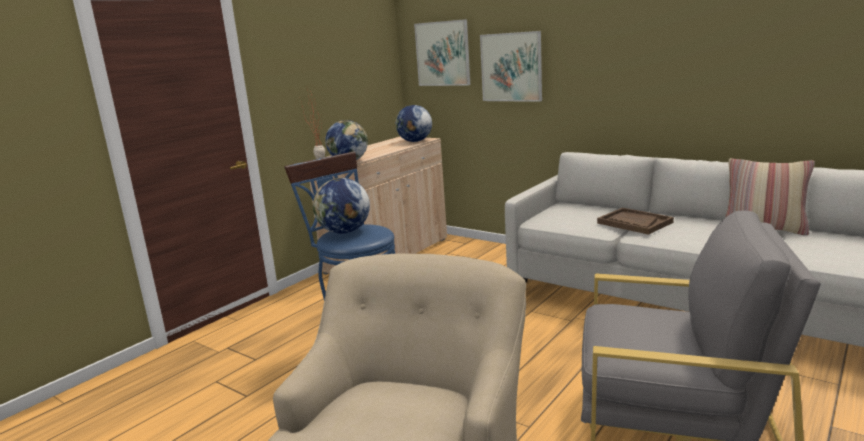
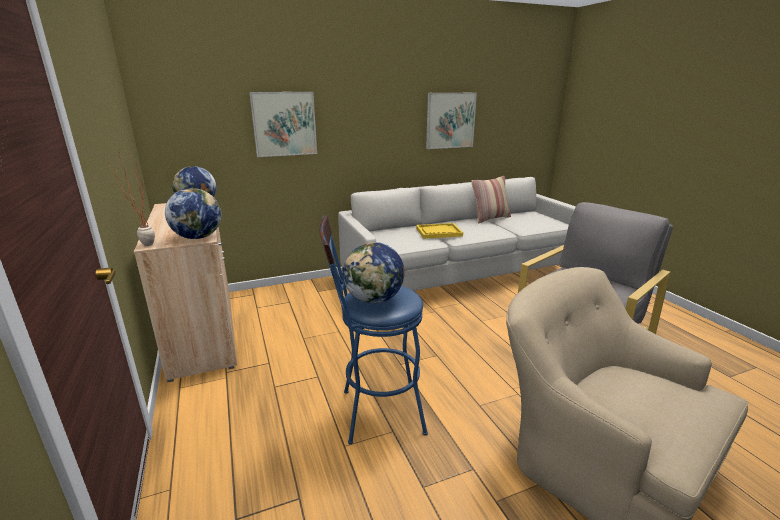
camera: 60 degrees left, 5 degrees up
picture [414,19,470,86] -> picture moved to [426,93,477,149]
brown tray [597,208,674,235] -> yellow tray [416,223,463,239]

